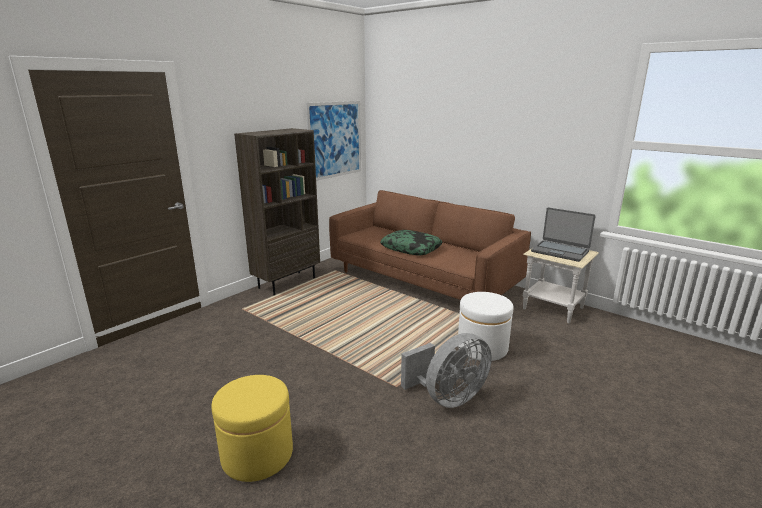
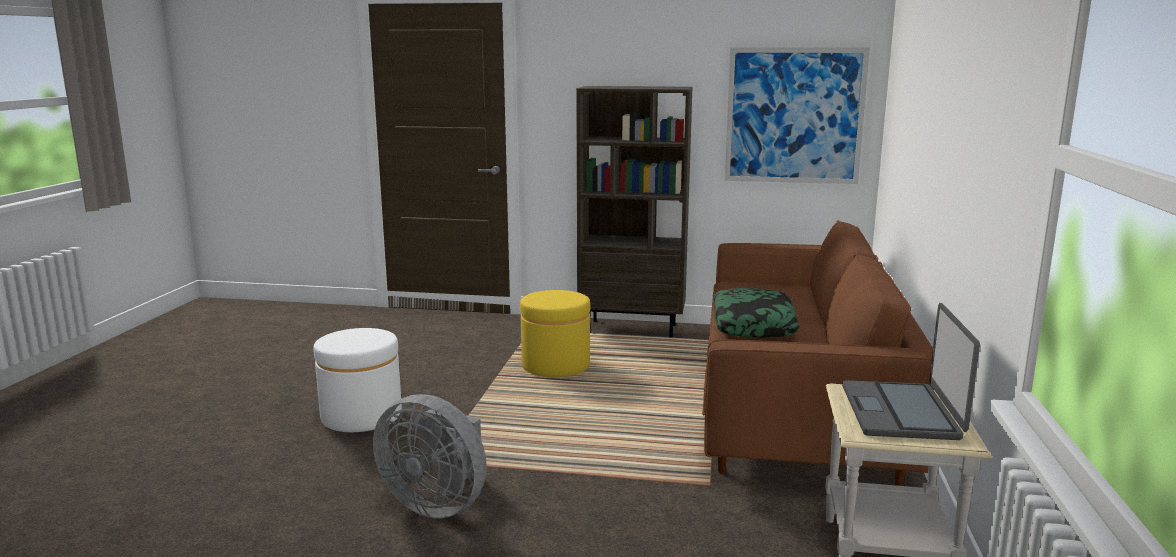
camera: 60 degrees right, 5 degrees down
yellow ottoman [211,375,293,482] -> yellow ottoman moved to [520,290,590,377]
white ottoman [458,292,513,361] -> white ottoman moved to [313,328,402,432]

